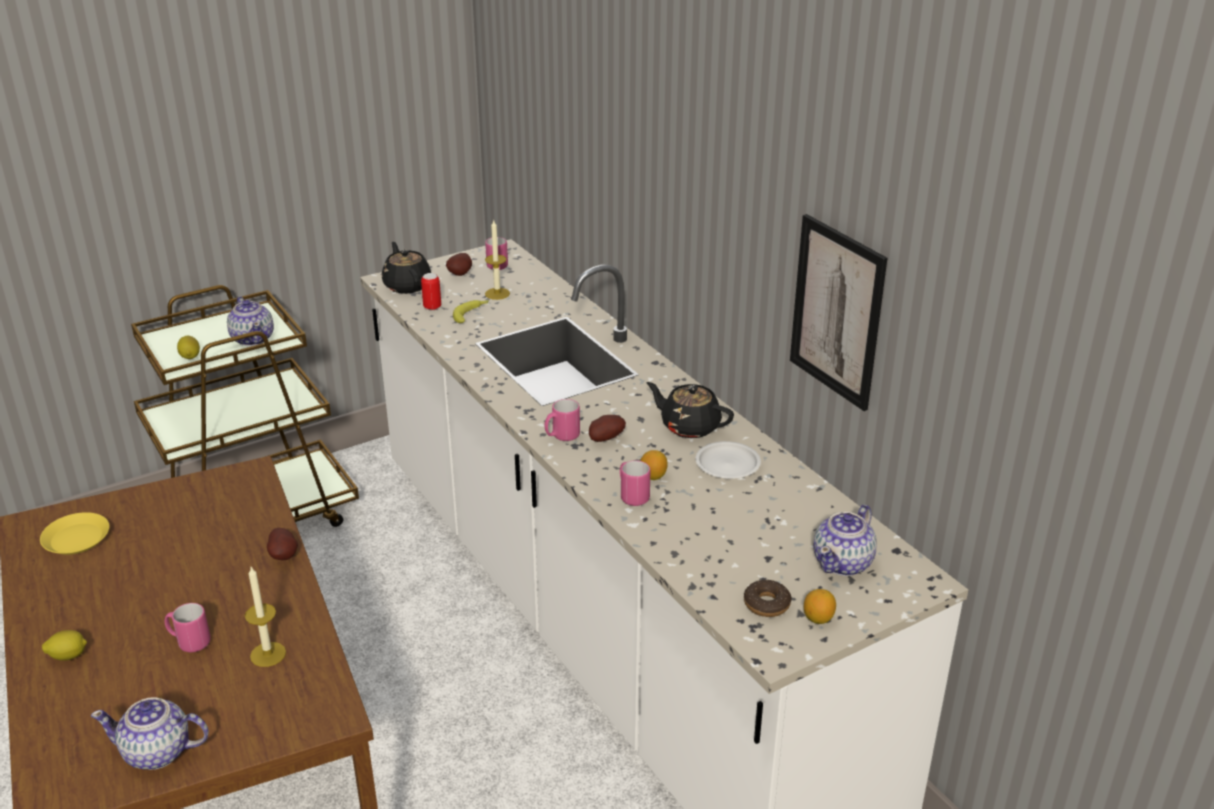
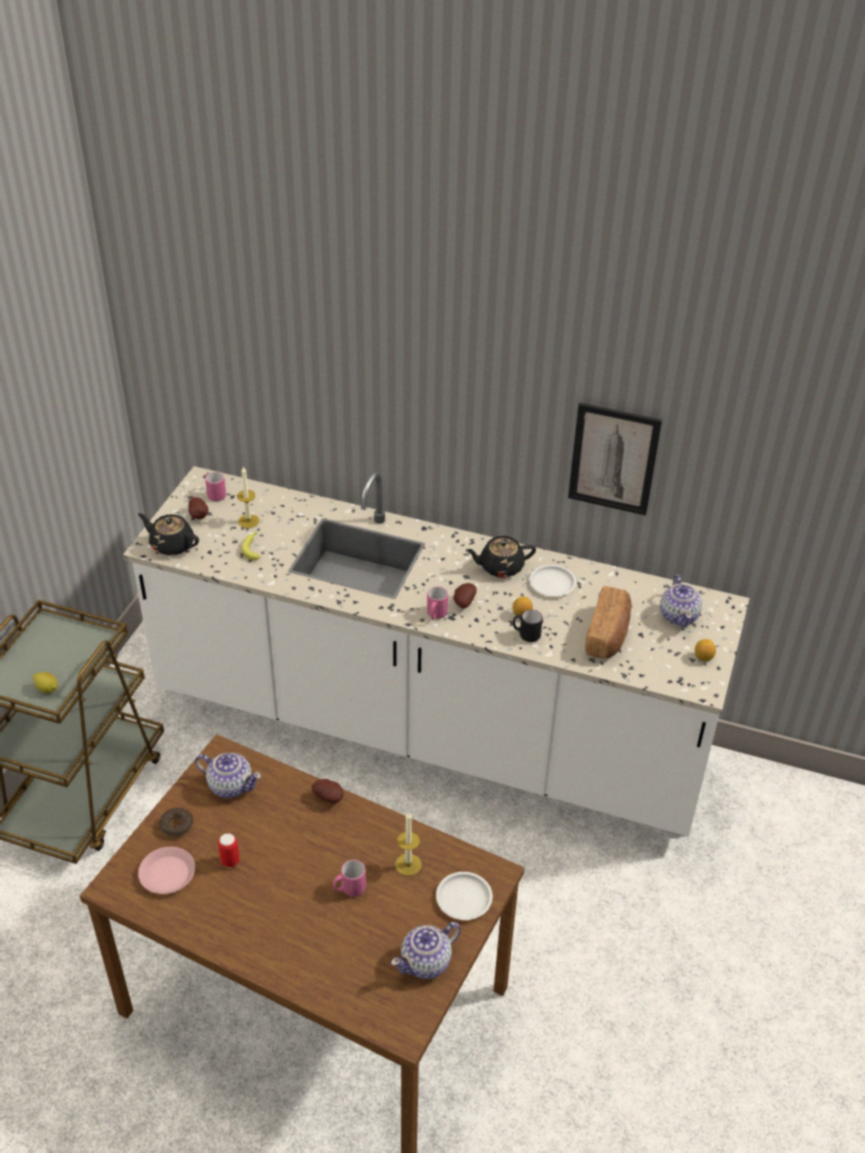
camera: 40 degrees left, 10 degrees up
yellow plate [40,512,109,555] -> pink plate [138,847,195,894]
lemon [42,630,87,661] -> none
teapot [227,296,274,346] -> teapot moved to [195,753,261,798]
can [421,273,441,310] -> can moved to [218,833,240,868]
pink mug [620,460,650,506] -> black mug [513,610,543,642]
donut [744,580,792,617] -> donut moved to [159,808,193,838]
none -> white plate [436,872,493,920]
none -> bread [585,586,632,658]

